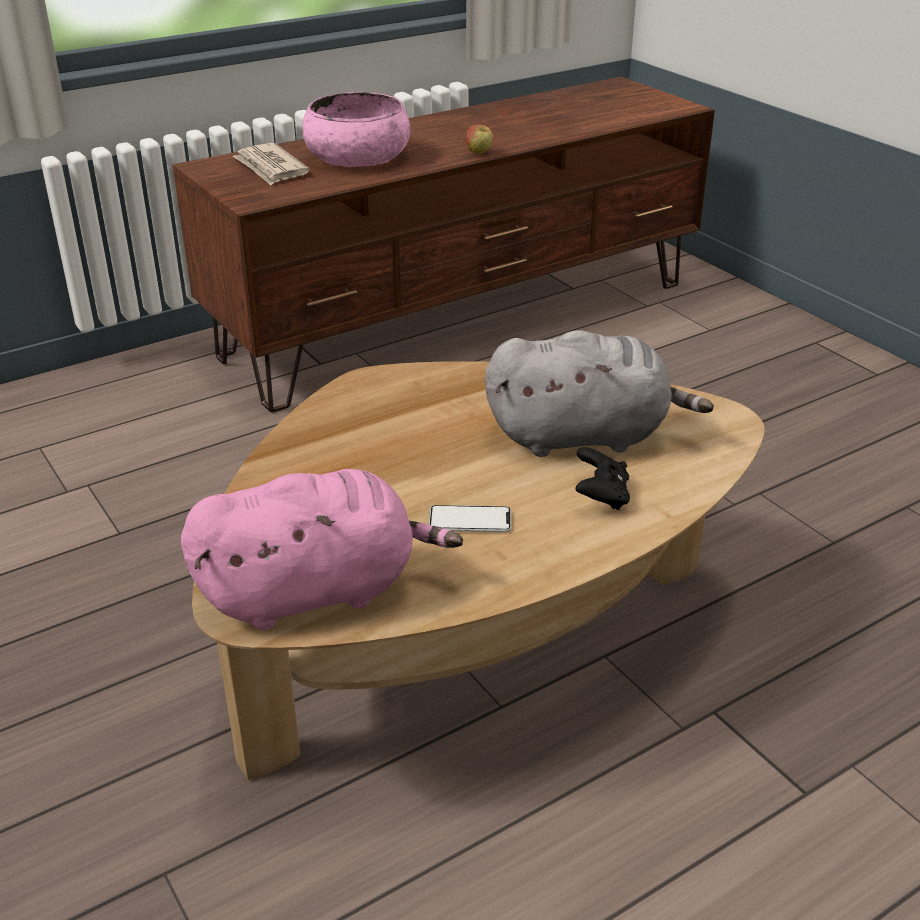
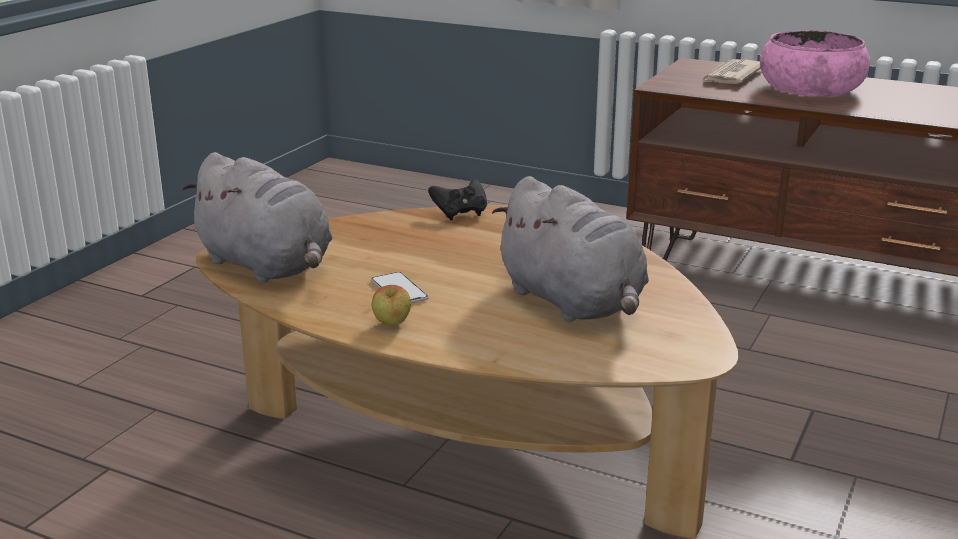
camera: 60 degrees right, 10 degrees down
pink plush toy [181,469,463,630] -> grey plush toy [182,152,332,283]
apple [466,124,493,154] -> apple moved to [372,285,411,326]
black game controller [575,447,630,510] -> black game controller moved to [428,180,487,221]

